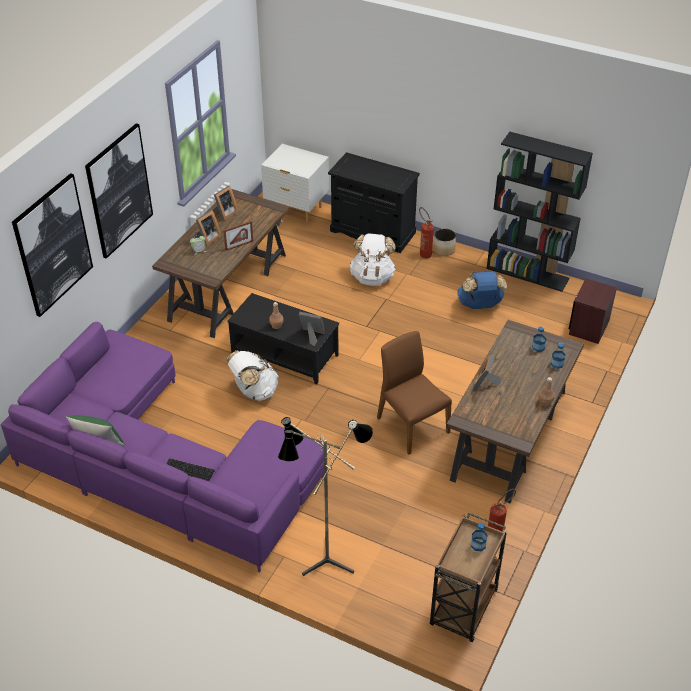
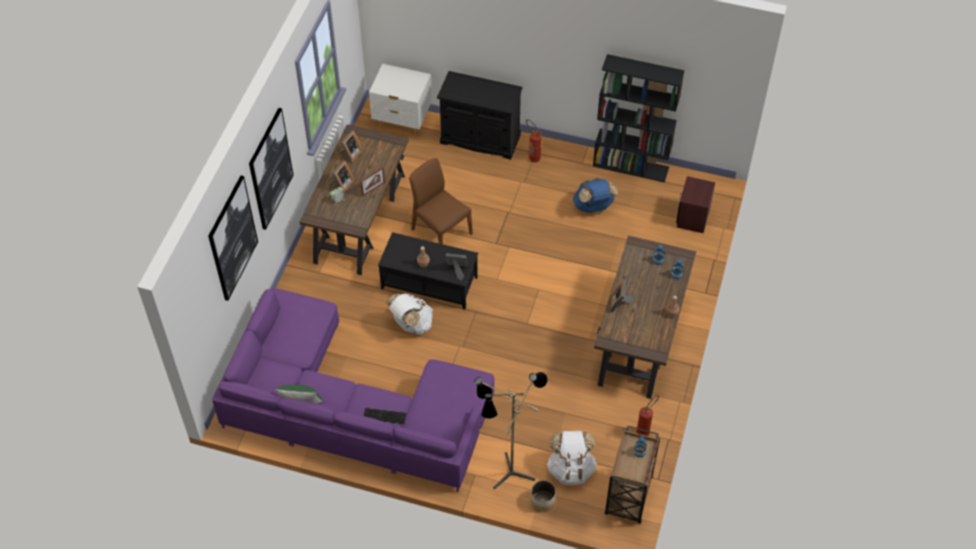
camera: 10 degrees left, 10 degrees up
white backpack [350,233,396,286] -> white backpack moved to [547,431,597,485]
brown chair [377,331,452,455] -> brown chair moved to [409,158,473,244]
planter [433,228,456,256] -> planter moved to [531,480,556,512]

